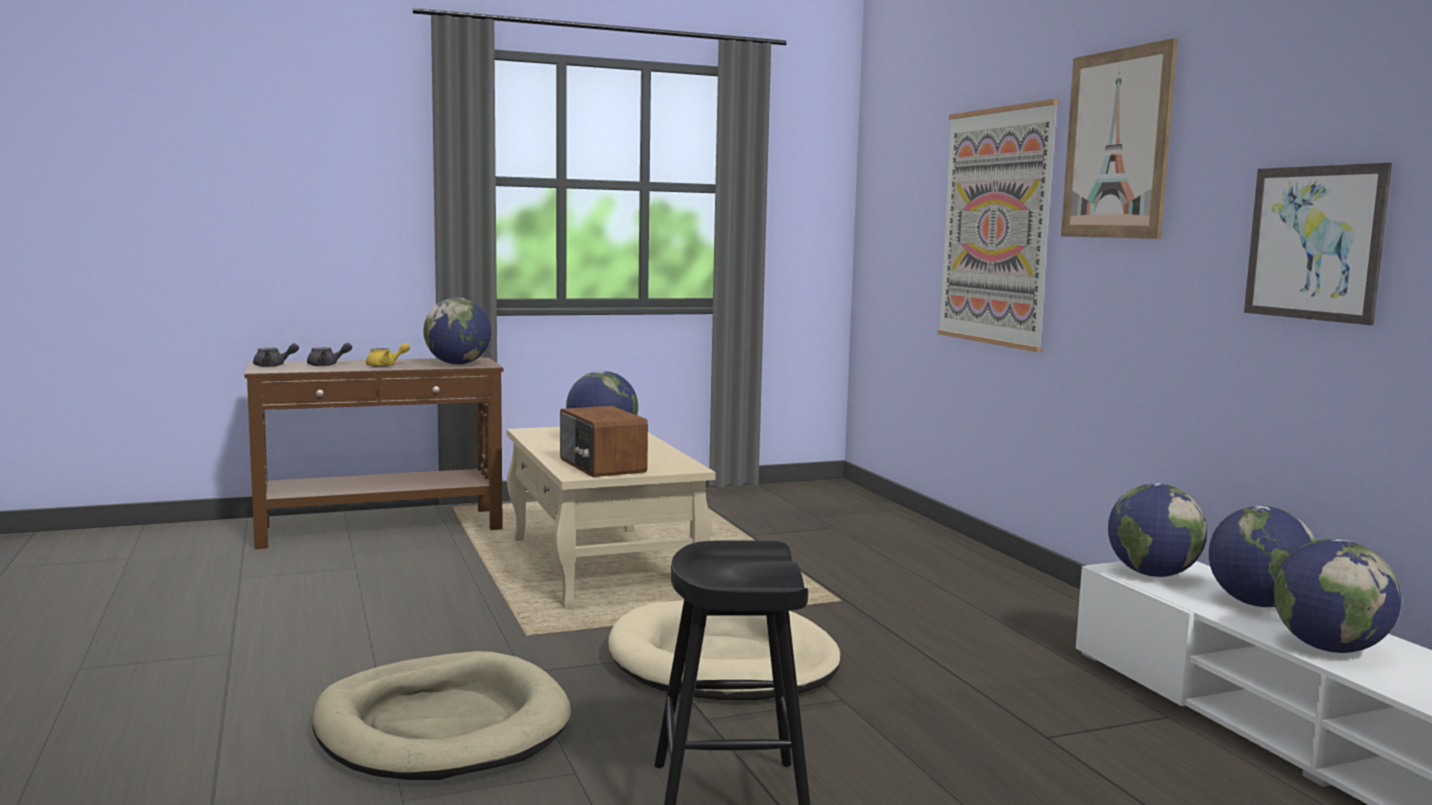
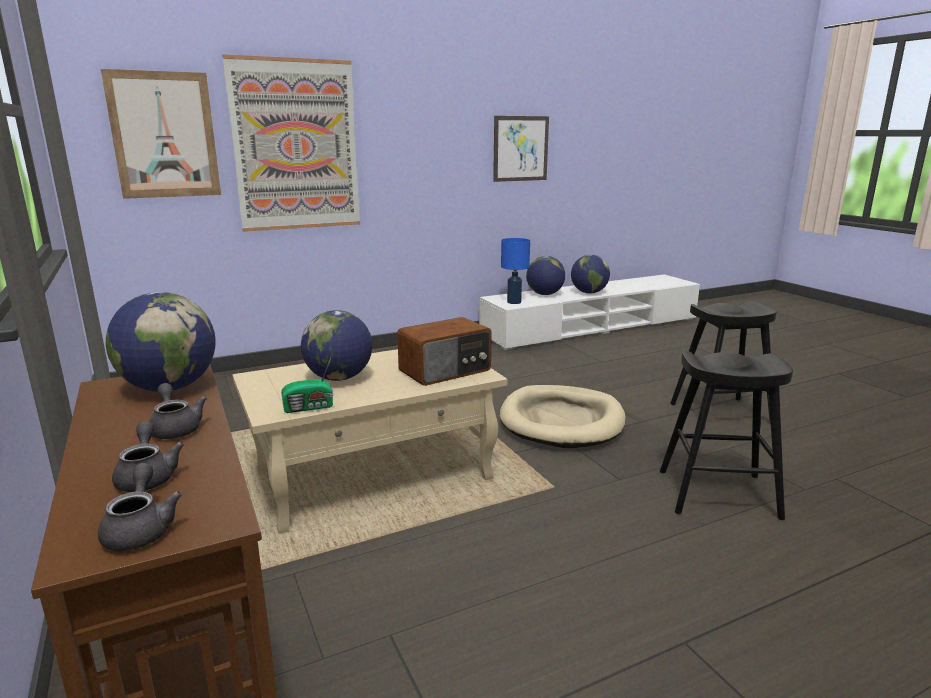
camera: 95 degrees left, 10 degrees up
beige dog bed [312,651,571,780] -> black stool [660,351,793,520]
yellow teapot [366,343,410,367] -> grey teapot [149,383,207,439]
picture [1061,38,1178,239] -> picture moved to [101,69,221,199]
globe [1108,483,1207,577] -> blue table lamp [501,238,530,304]
none -> radio [281,358,334,413]

